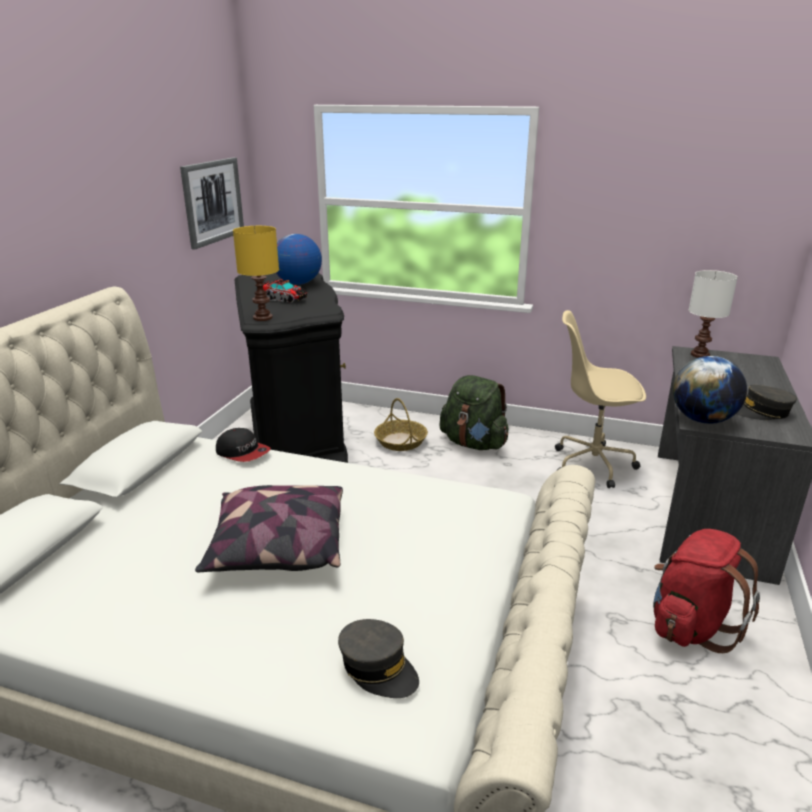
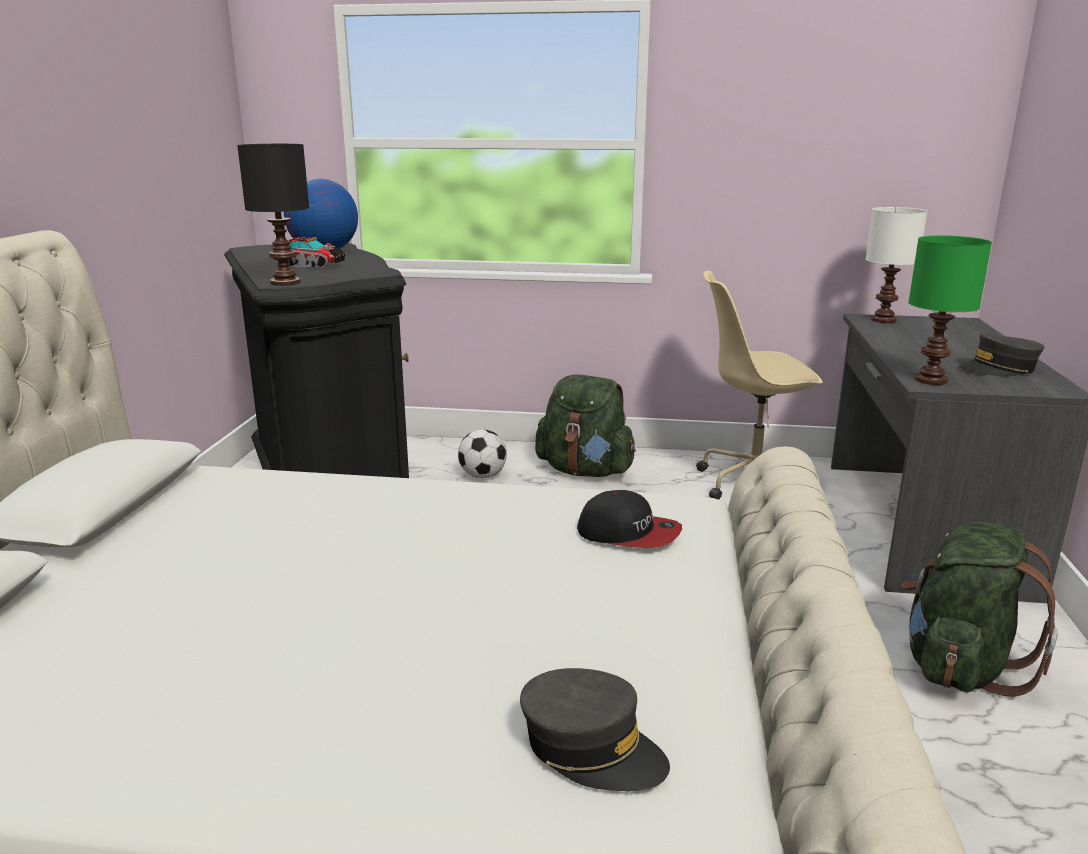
camera: 10 degrees left, 5 degrees down
picture [180,157,244,250] -> none
pillow [195,485,343,573] -> none
cap [216,428,270,462] -> cap moved to [577,490,682,548]
yellow table lamp [233,226,279,321] -> black table lamp [237,144,309,286]
basket [374,398,428,451] -> football [458,429,507,478]
red backpack [653,529,760,653] -> green backpack [901,522,1058,697]
globe [673,356,747,424] -> green table lamp [908,235,992,385]

